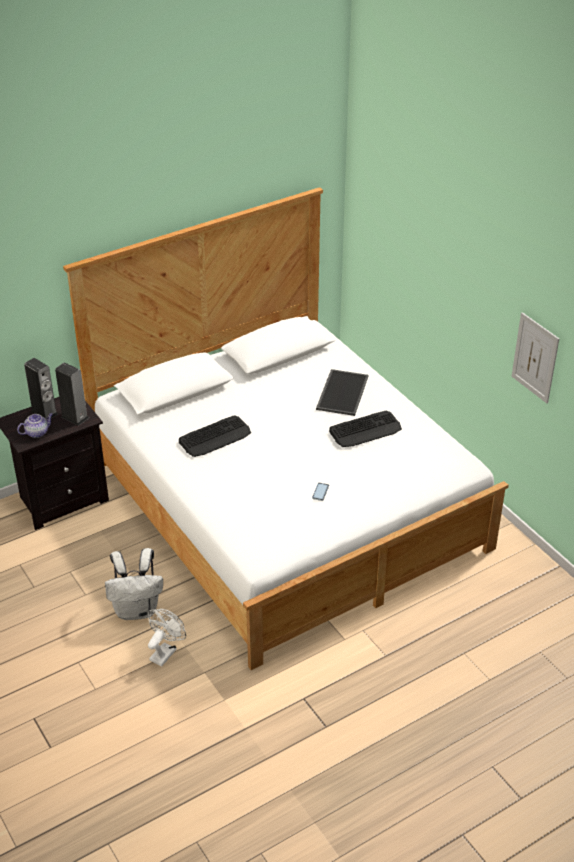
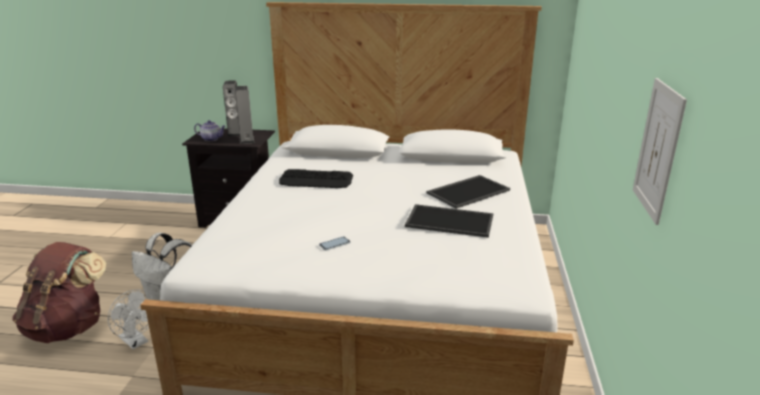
camera: 40 degrees right, 15 degrees down
white fan [148,609,186,666] -> white fan turned 60 degrees clockwise [108,290,154,349]
keyboard [329,410,402,447] -> tray [405,204,493,238]
none -> brown backpack [12,242,106,343]

